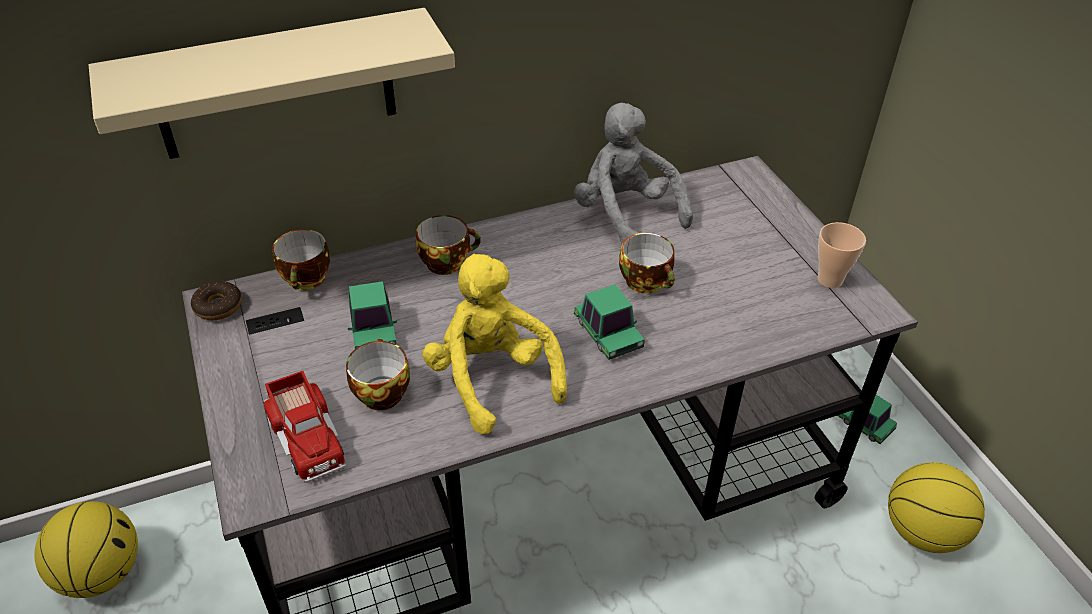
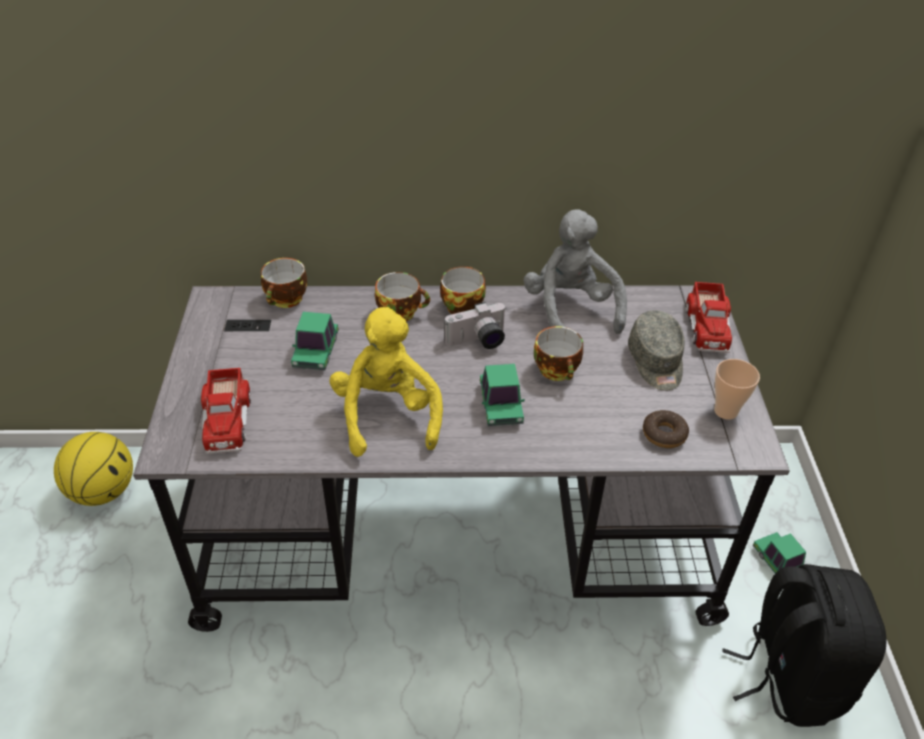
camera: 20 degrees right, 0 degrees up
beige shelf [89,8,455,159] -> none
donut [191,281,242,320] -> donut moved to [643,410,689,448]
cup [346,339,410,410] -> cup moved to [440,267,486,314]
basketball [888,462,985,553] -> black backpack [722,564,887,727]
none -> camera [444,302,507,349]
none -> grey cap [628,310,685,391]
none -> toy truck [686,282,732,353]

